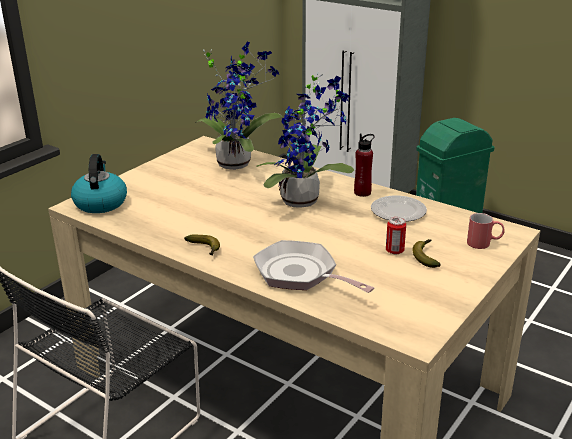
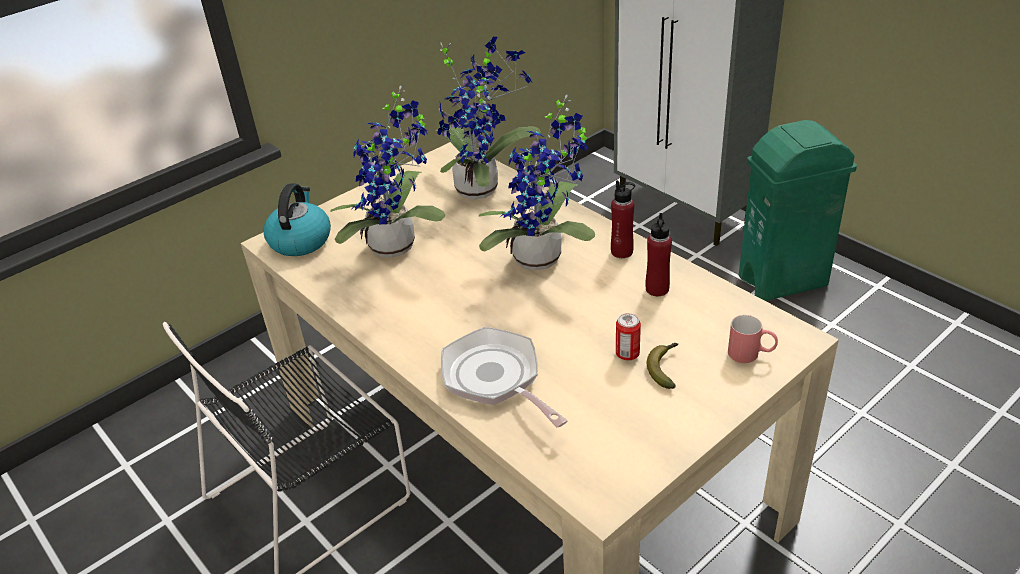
camera: 15 degrees right, 10 degrees up
banana [184,235,220,256] -> none
plate [371,196,427,222] -> red bottle [645,213,672,296]
none -> potted plant [330,85,445,257]

